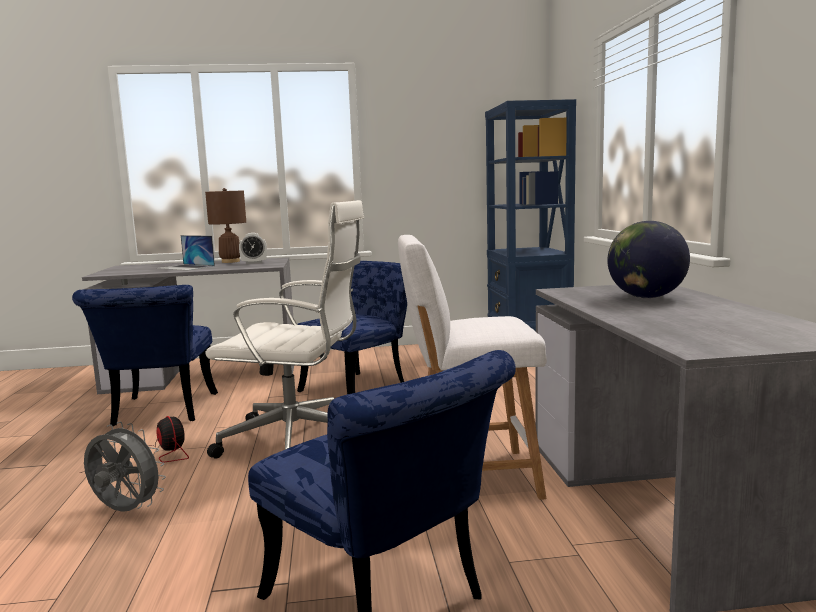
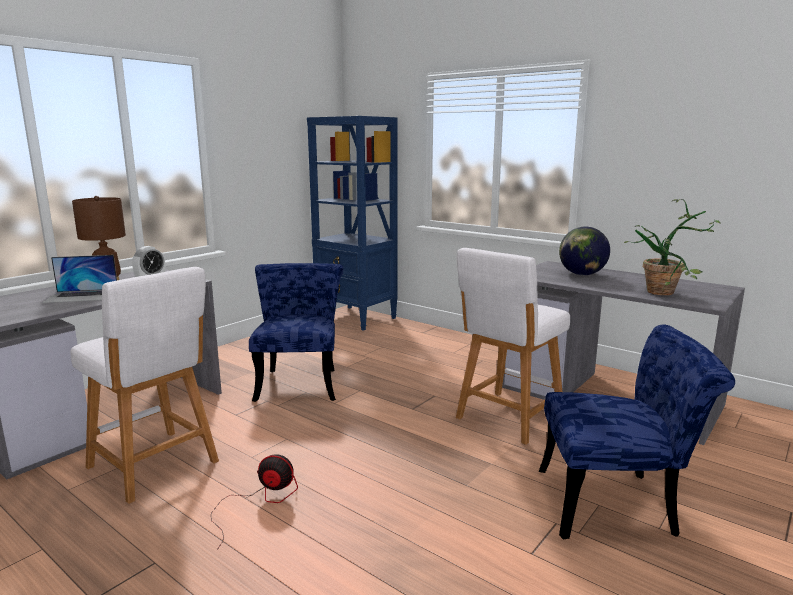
camera: 45 degrees left, 5 degrees up
blue chair [72,285,218,426] -> white stool [70,267,219,504]
grey fan [84,422,166,512] -> none
white office chair [205,200,364,459] -> none
none -> potted plant [624,199,721,295]

